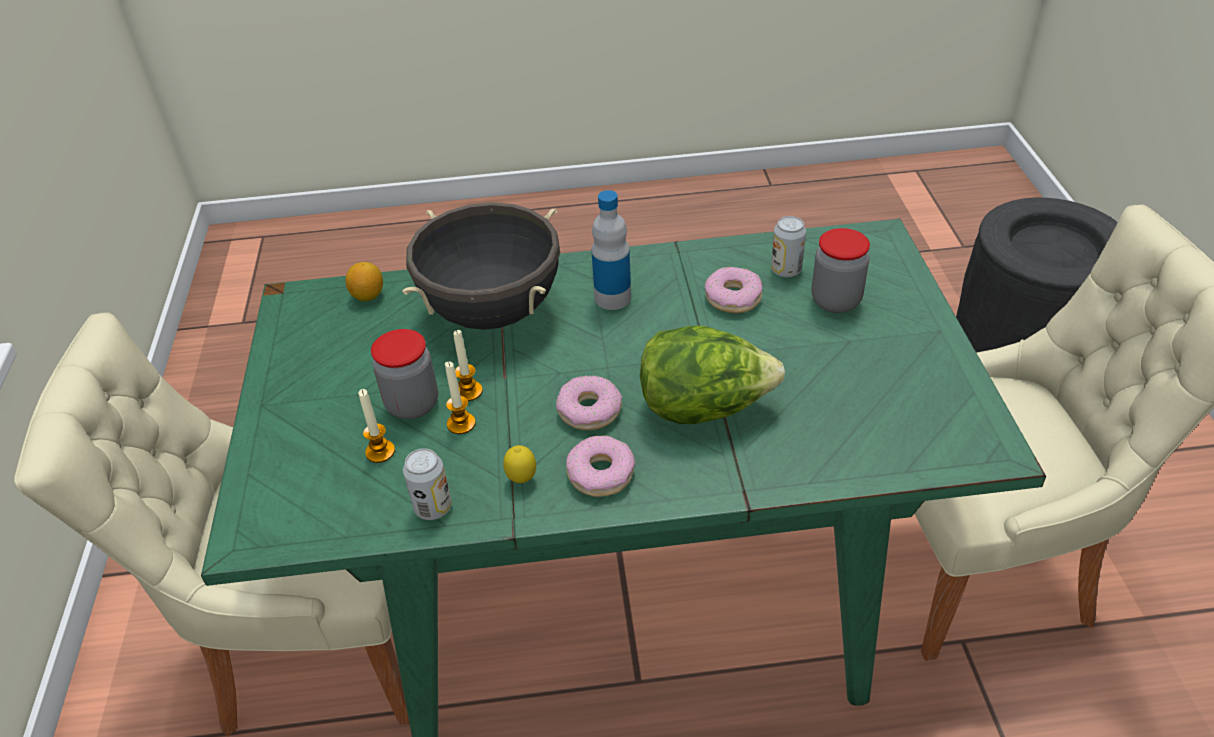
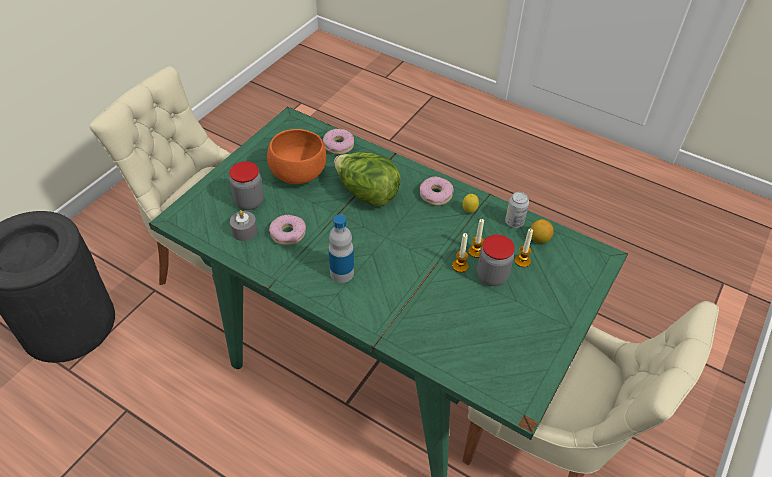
camera: 145 degrees left, 5 degrees up
lemon [345,262,383,301] -> lemon moved to [530,219,554,243]
black cooking pot [402,202,560,330] -> none
donut [556,375,622,430] -> donut moved to [323,129,354,154]
can [771,216,806,278] -> grey candle [230,210,257,241]
none -> orange bowl [267,129,326,184]

